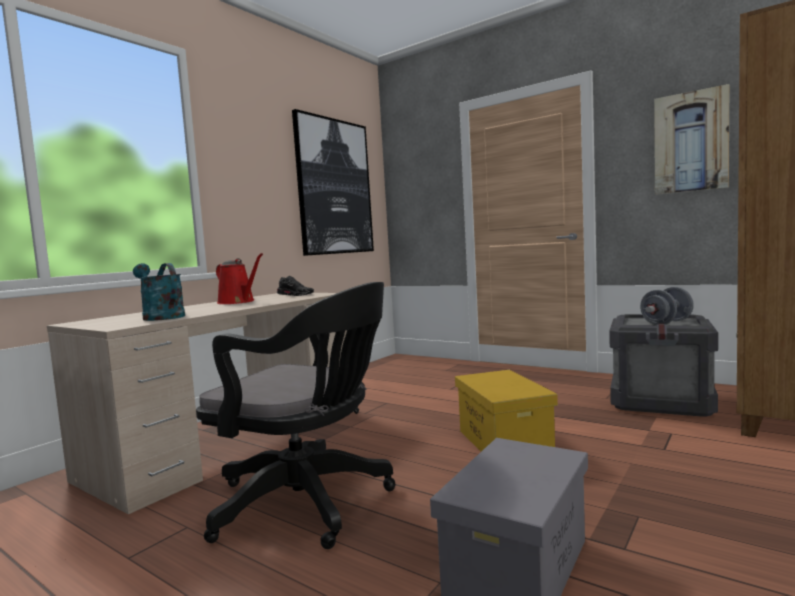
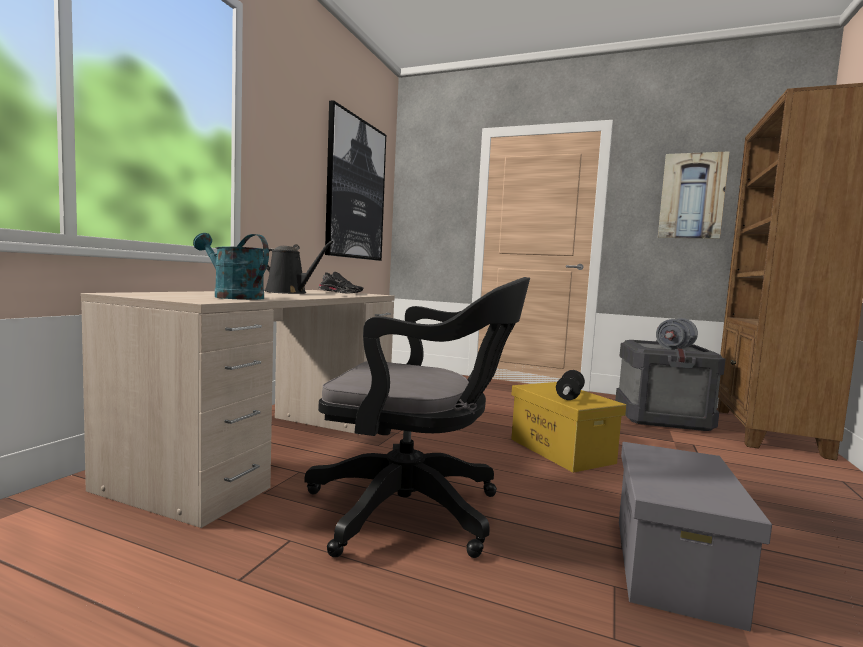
camera: 15 degrees left, 0 degrees up
red watering can [216,253,263,304] -> black watering can [264,241,334,294]
none -> dumbbell [556,370,585,400]

